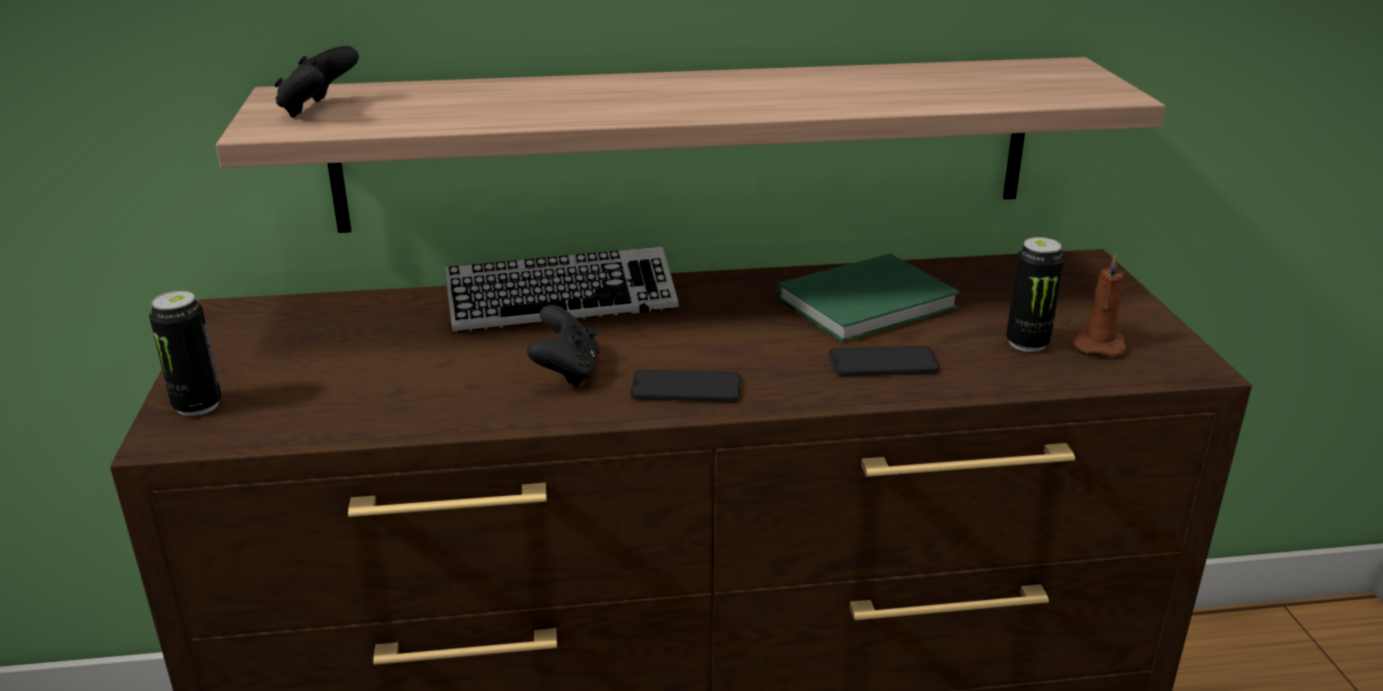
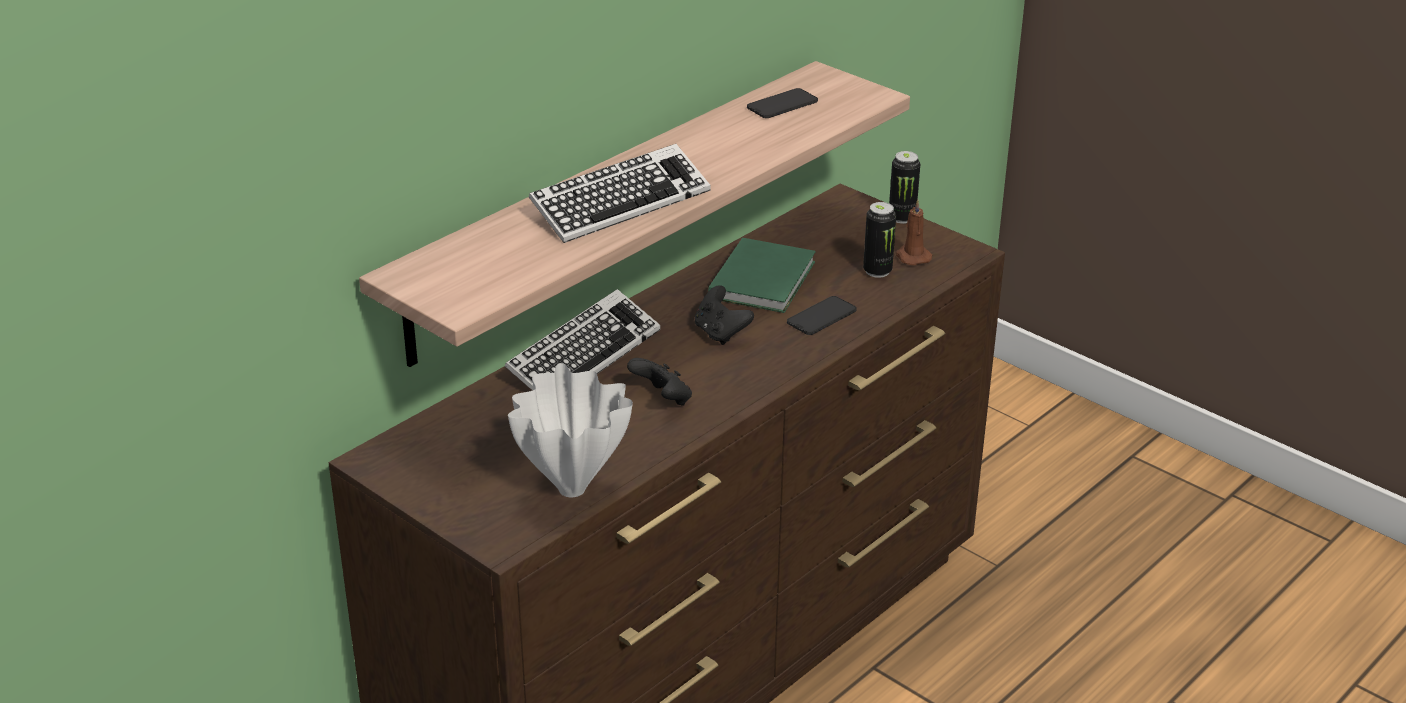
camera: 40 degrees left, 5 degrees up
can [149,291,222,416] -> can moved to [889,151,920,224]
black game controller [274,46,359,118] -> black game controller moved to [695,285,754,345]
phone [630,370,741,402] -> phone moved to [747,88,818,118]
none -> white vase [508,363,633,497]
none -> keyboard [529,144,711,243]

